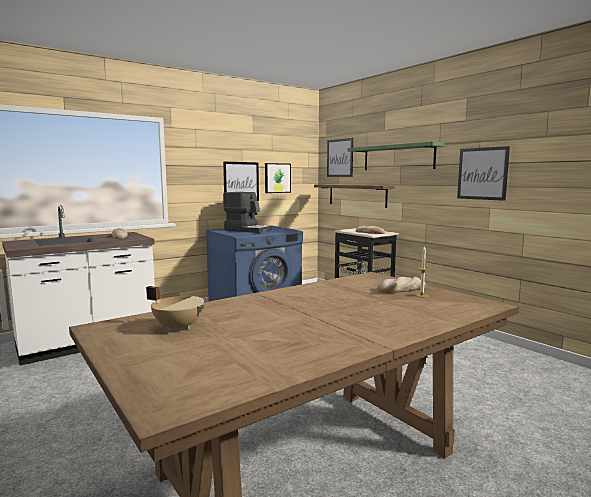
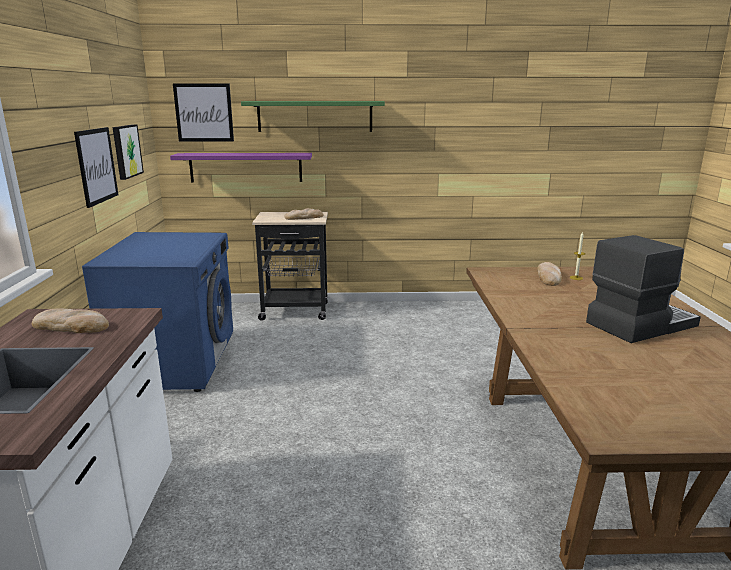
camera: 55 degrees left, 10 degrees up
beige cooking pot [146,286,205,332] -> none
coffee machine [223,192,272,233] -> coffee machine moved to [586,235,701,343]
brown shelf [314,184,394,208] -> purple shelf [170,153,312,182]
picture [457,146,510,201] -> none

